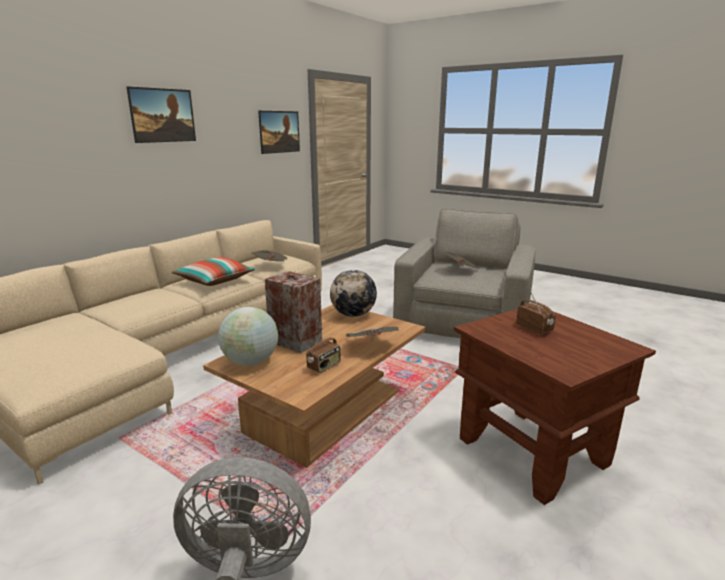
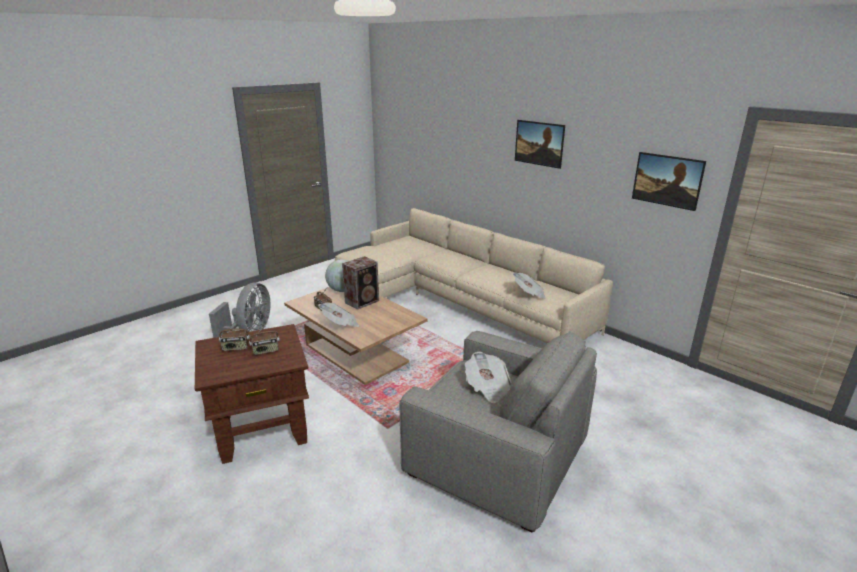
camera: 100 degrees right, 5 degrees up
pillow [172,257,255,286] -> none
globe [330,270,377,317] -> none
none -> radio [219,320,250,351]

